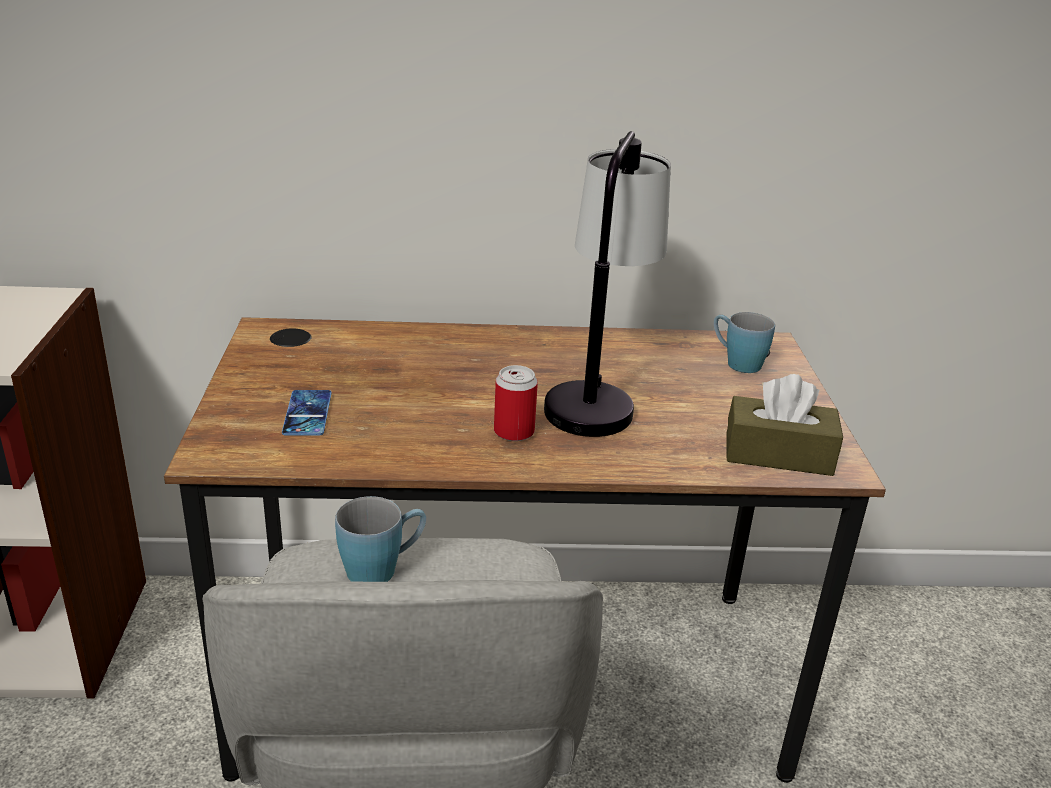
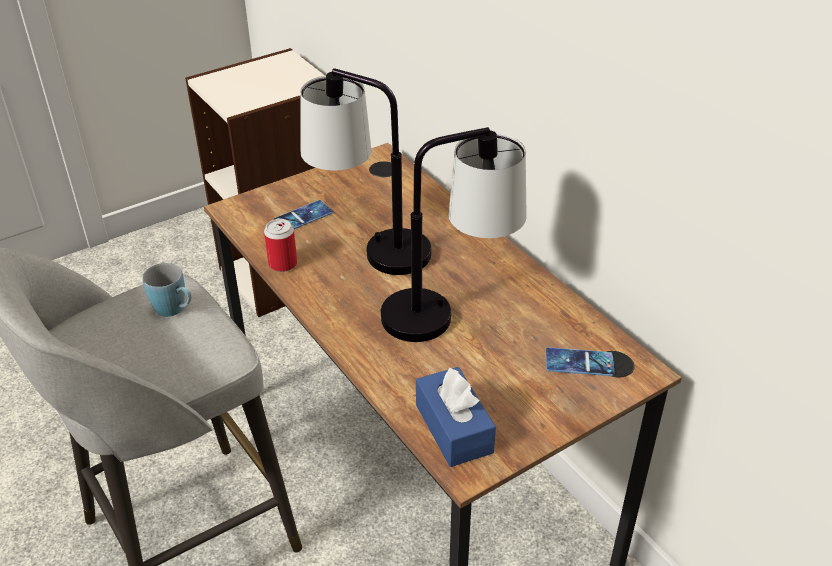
camera: 60 degrees right, 10 degrees up
can [494,365,538,441] -> can moved to [264,219,297,272]
blue mug [714,312,775,373] -> phone [546,347,615,376]
brown tissue box [727,374,843,476] -> blue tissue box [416,367,496,467]
none -> table lamp [301,68,431,275]

